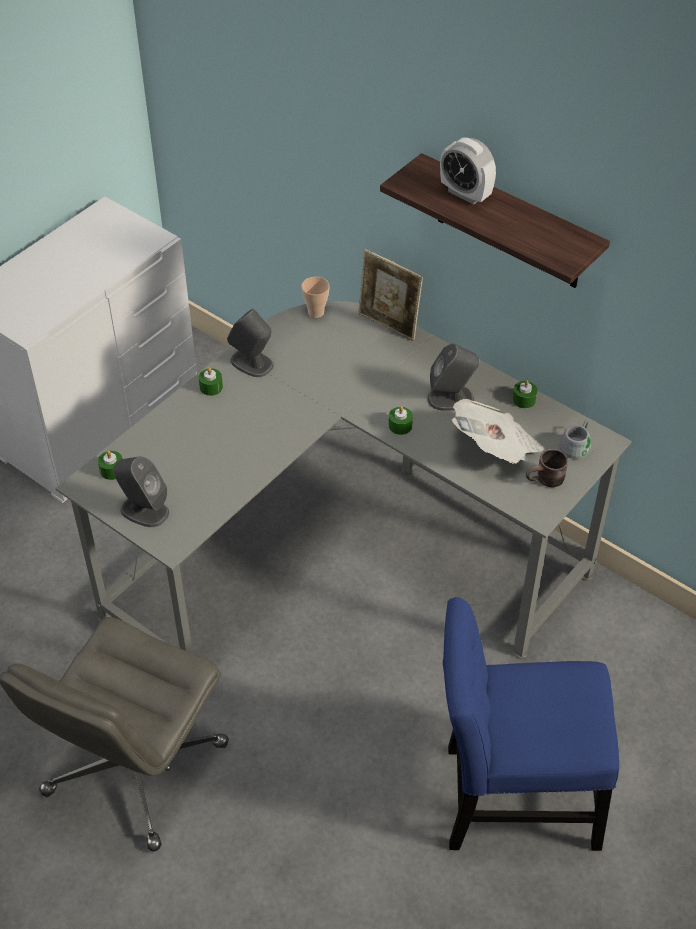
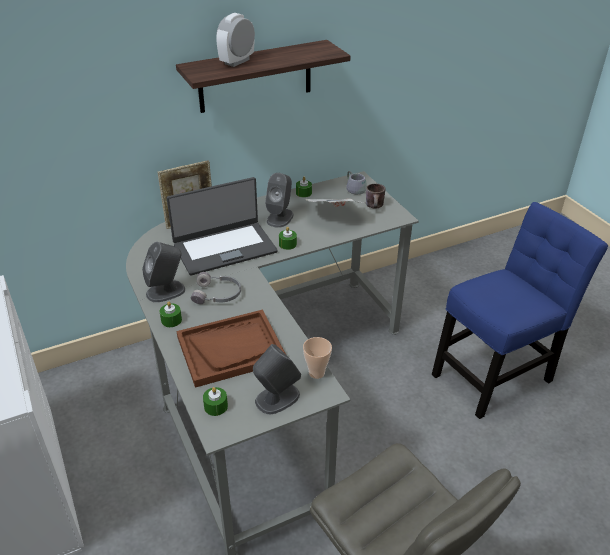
camera: 65 degrees left, 10 degrees down
cup [301,277,330,318] -> cup moved to [303,337,332,379]
alarm clock [440,137,496,205] -> alarm clock turned 150 degrees clockwise [216,13,255,67]
blue chair [443,597,619,851] -> blue chair turned 150 degrees counterclockwise [432,202,608,419]
none -> laptop [167,177,278,276]
none -> brown tray [177,310,286,388]
none -> grey headphones [191,272,241,304]

